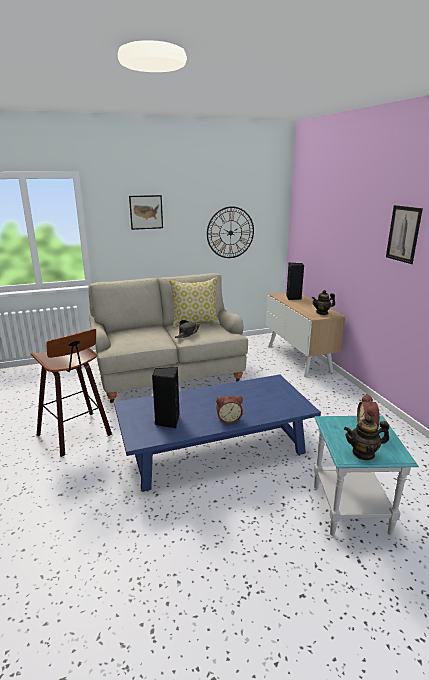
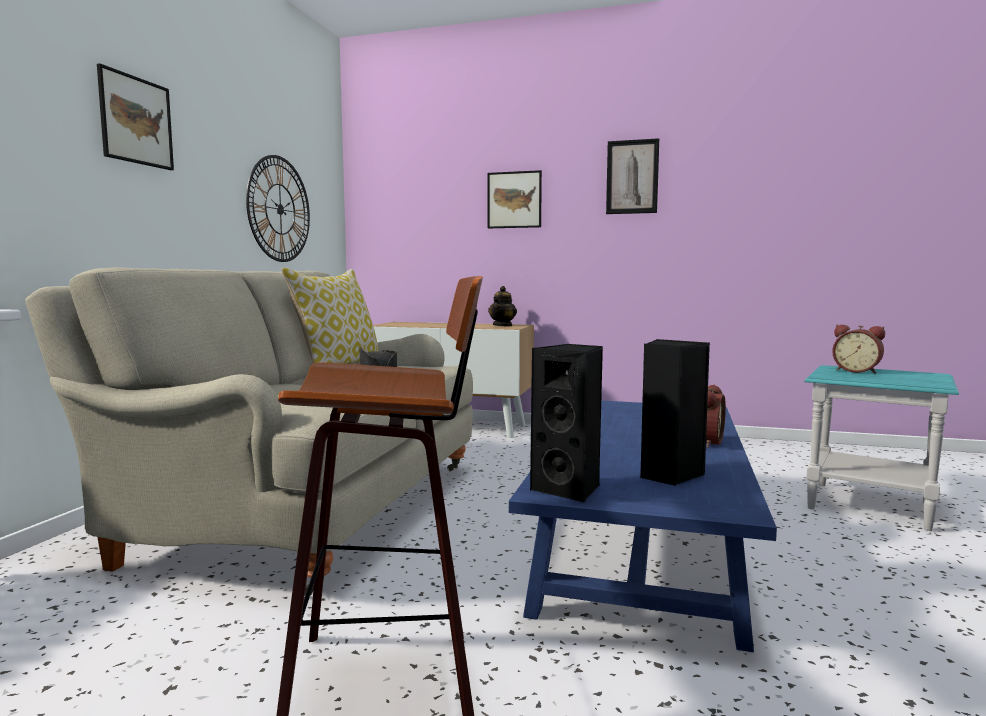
camera: 55 degrees left, 15 degrees down
black speaker [286,263,304,300] -> black speaker moved to [530,344,603,502]
teapot [344,416,389,460] -> none
none -> picture [488,170,542,228]

